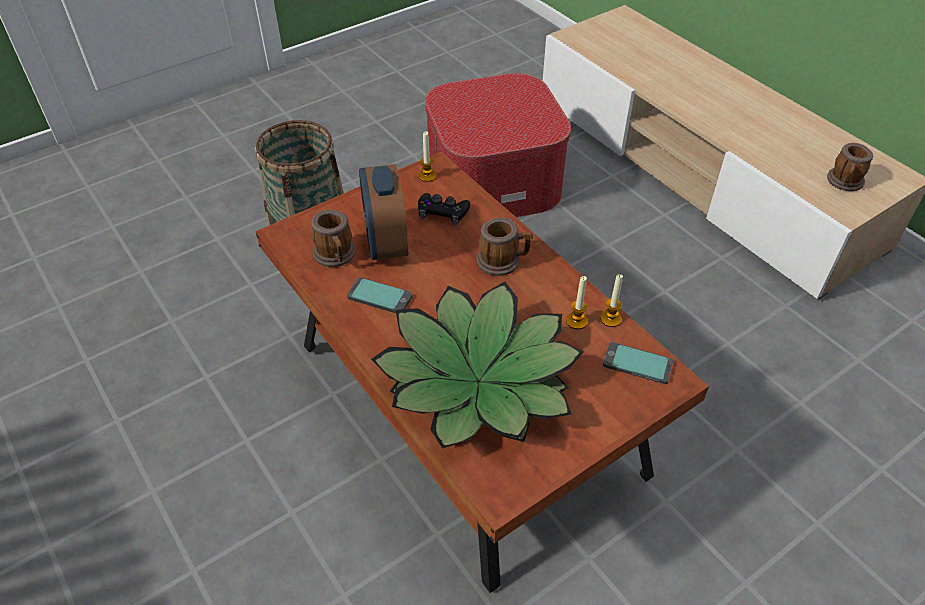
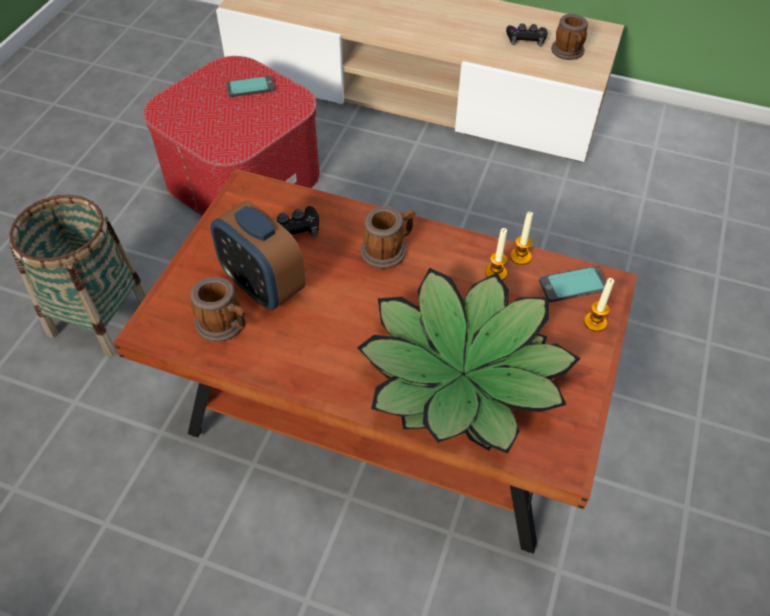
camera: 35 degrees left, 5 degrees up
phone [347,277,412,313] -> phone moved to [226,76,275,97]
candle [418,131,436,182] -> candle moved to [584,278,614,332]
none -> black game controller [506,23,548,47]

